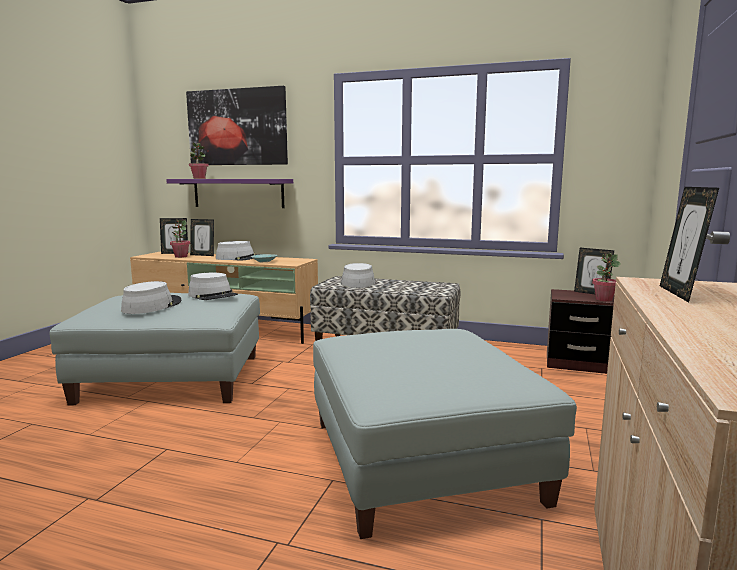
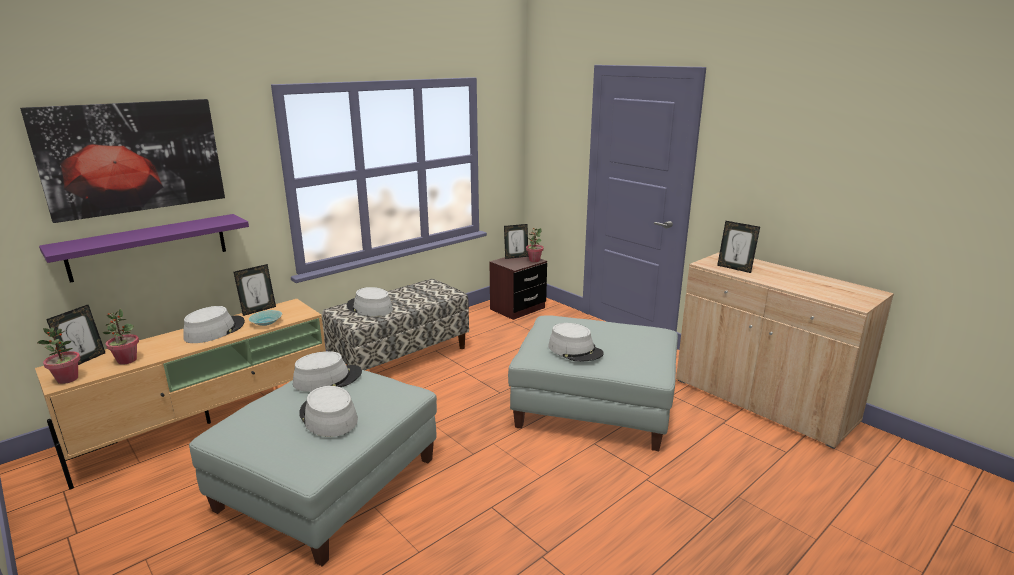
camera: 60 degrees left, 10 degrees up
potted plant [189,142,208,179] -> potted plant moved to [37,327,80,384]
picture frame [190,219,214,256] -> picture frame moved to [233,264,276,316]
none -> grey hat [548,323,604,362]

